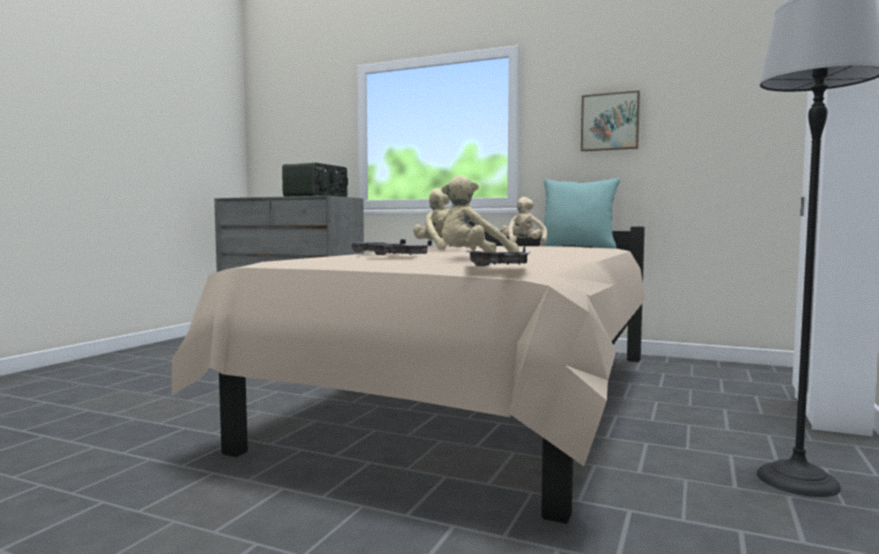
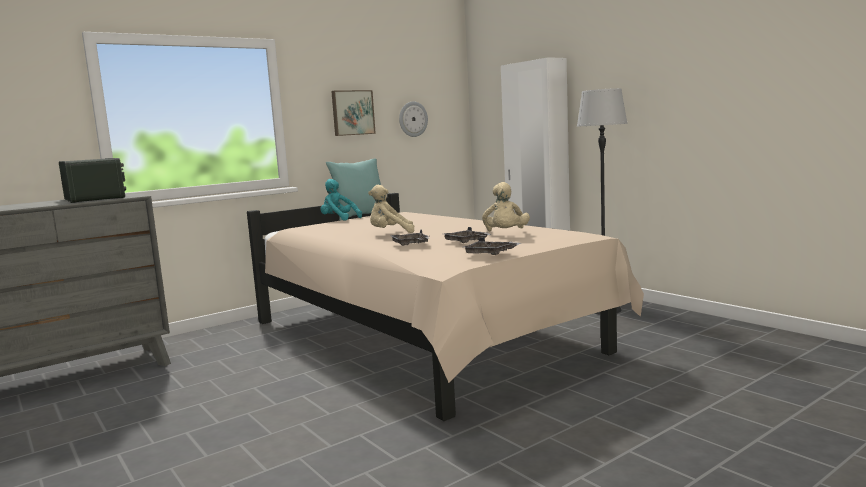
camera: 60 degrees left, 5 degrees up
grey tray [466,246,530,266] -> grey tray moved to [463,237,521,255]
beige plush toy [501,197,547,246] -> turquoise plush toy [320,179,362,220]
none -> wall clock [399,101,428,137]

